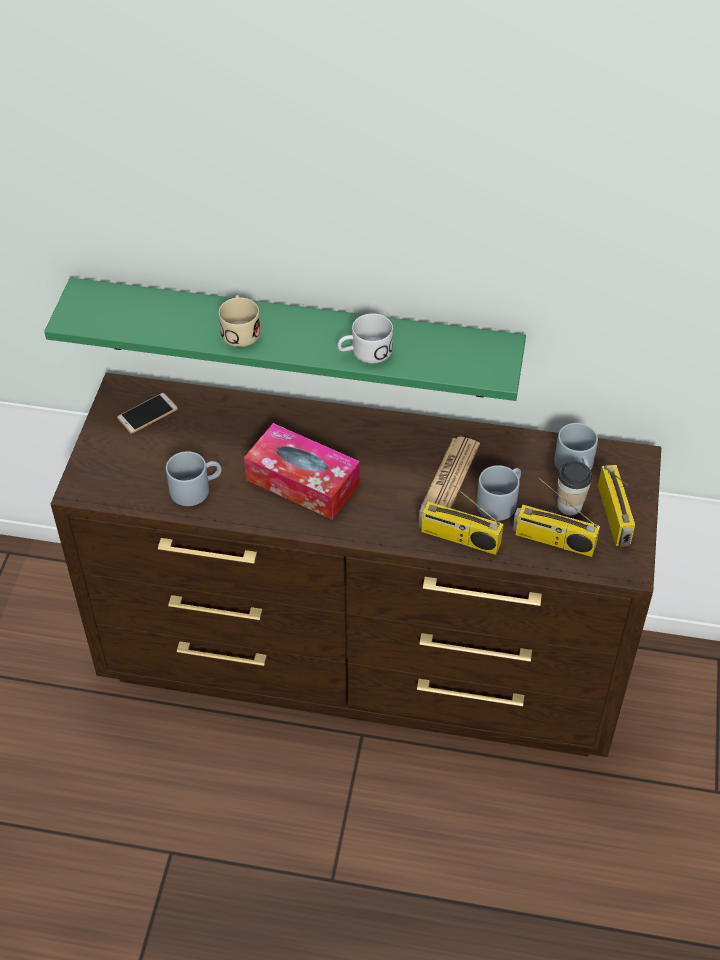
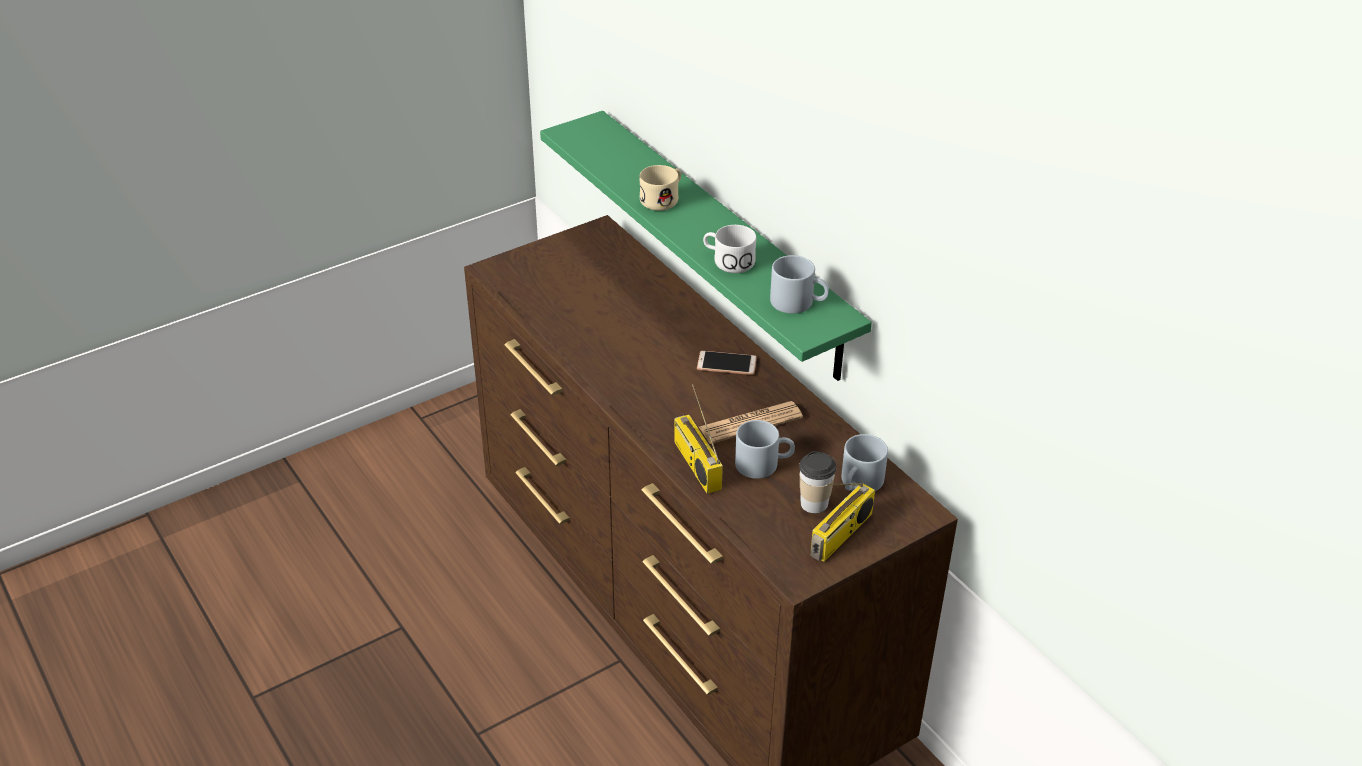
camera: 45 degrees right, 10 degrees down
phone [117,393,178,434] -> phone moved to [697,351,757,375]
grey mug [166,451,222,506] -> grey mug moved to [770,255,829,314]
tissue box [244,423,360,520] -> none
radio [513,478,600,557] -> none

